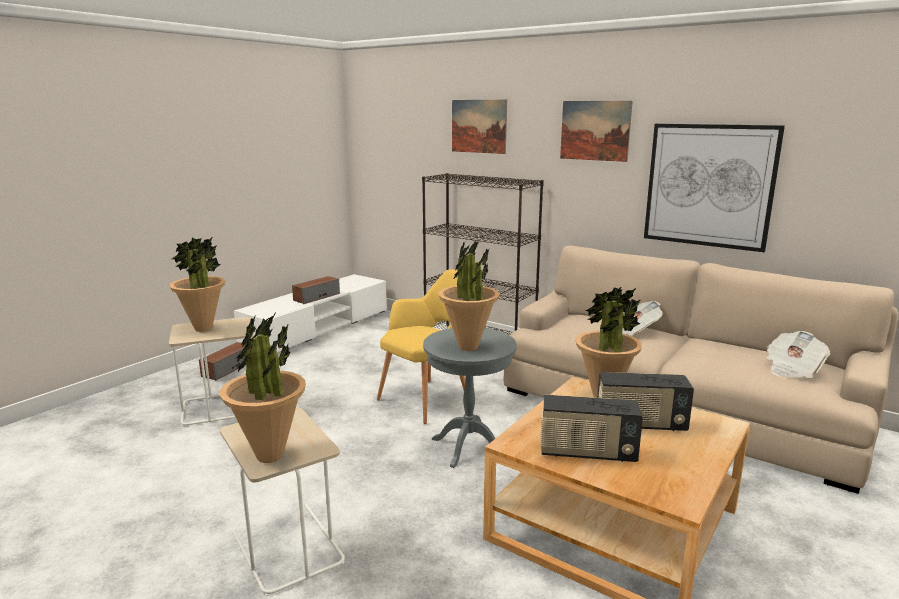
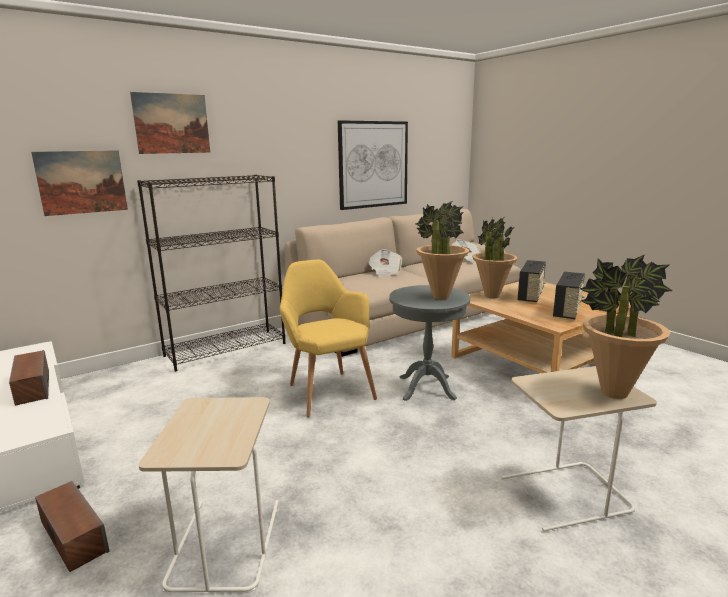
camera: 70 degrees left, 0 degrees up
potted plant [169,237,225,332] -> none
picture [560,101,633,162] -> picture moved to [31,150,128,216]

